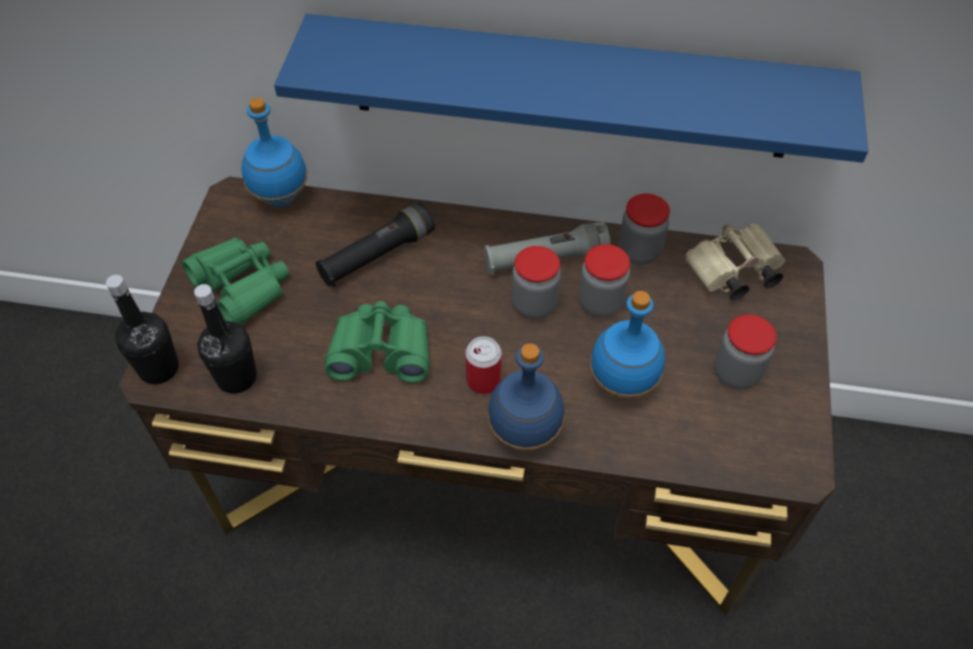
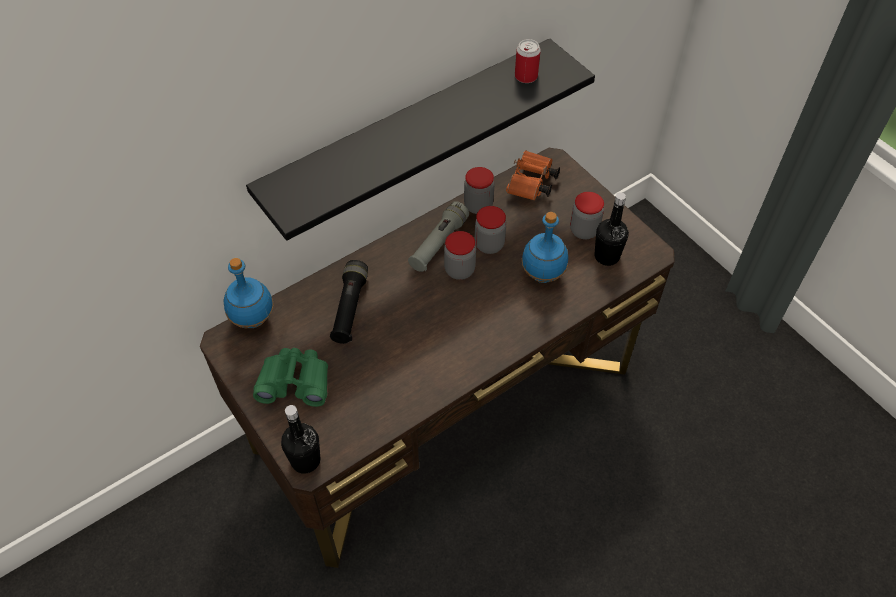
camera: 45 degrees left, 0 degrees up
black bottle [194,284,257,394] -> black bottle moved to [594,192,629,266]
blue shelf [274,14,868,163] -> black shelf [246,39,595,241]
green binoculars [325,301,430,383] -> none
can [466,336,502,394] -> can moved to [515,39,541,83]
blue bottle [488,343,564,451] -> none
beige binoculars [685,224,786,300] -> orange binoculars [506,150,560,200]

